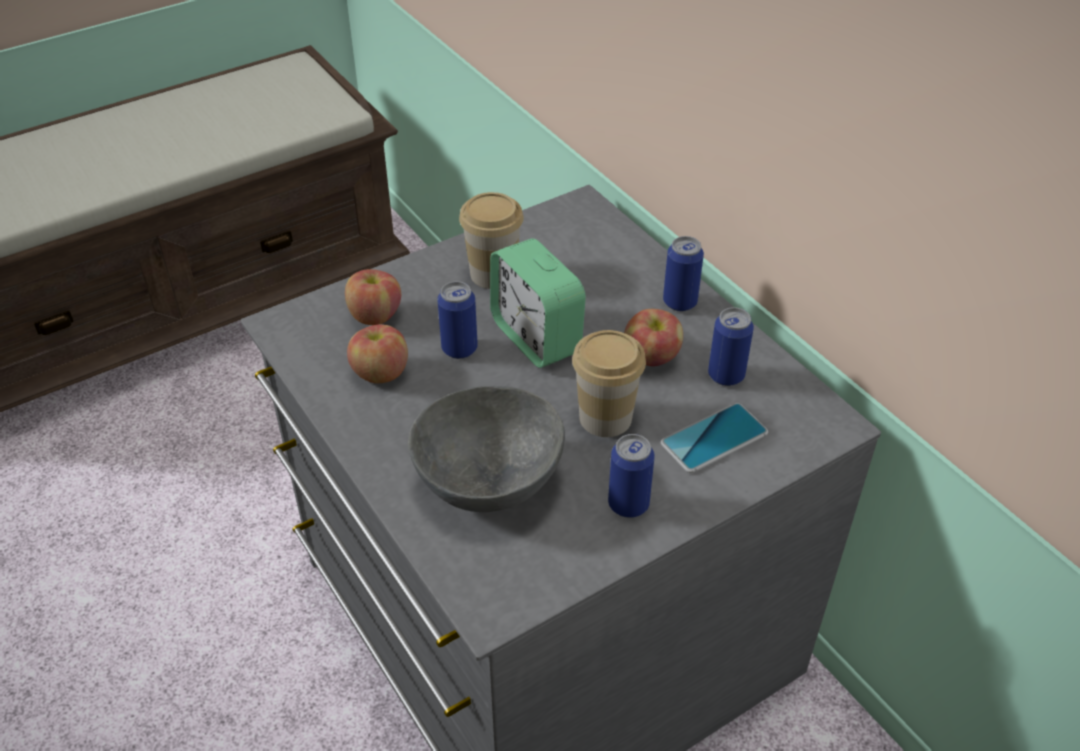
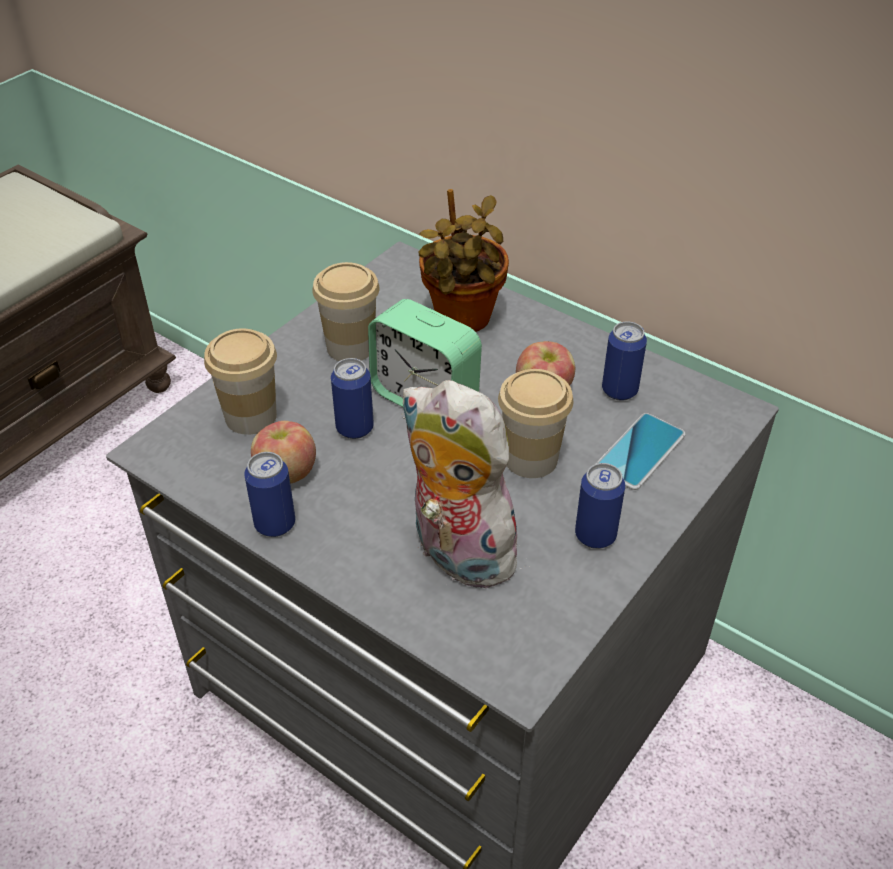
camera: 20 degrees left, 0 degrees up
apple [345,269,401,325] -> cup [204,328,277,435]
grey bowl [408,386,565,512] -> plush toy [402,380,530,589]
can [663,236,704,312] -> can moved to [244,452,295,537]
none -> potted plant [418,189,509,332]

